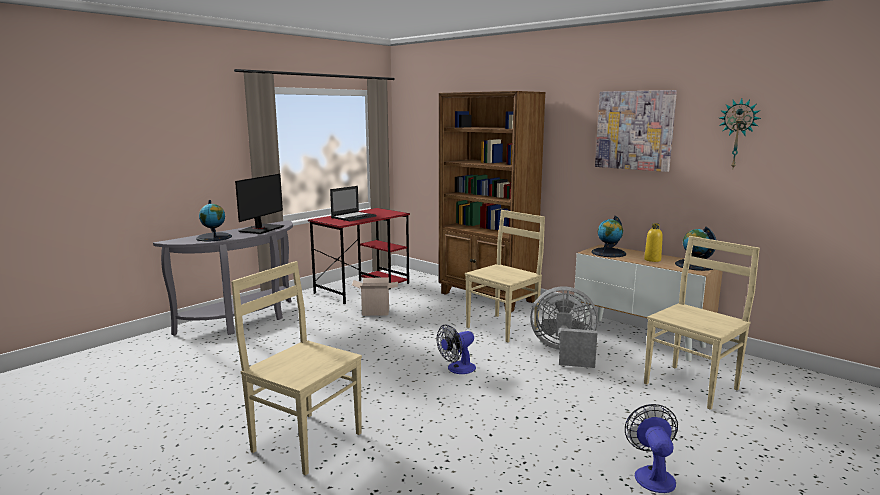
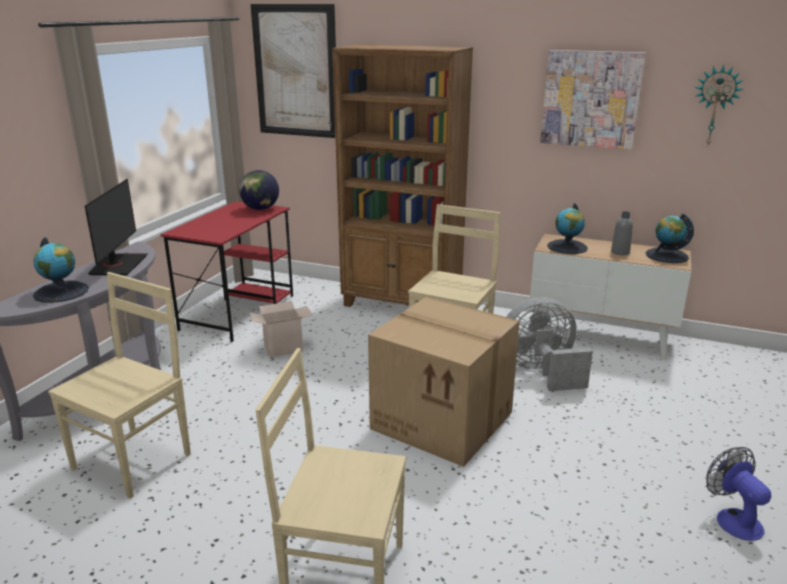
camera: 20 degrees left, 10 degrees up
laptop [330,186,377,221] -> none
fan [436,324,476,374] -> cardboard box [368,296,520,467]
yellow bottle [644,223,663,262] -> grey bottle [611,211,633,255]
beige chair [644,236,760,410] -> beige chair moved to [48,272,191,499]
none -> globe [239,170,279,210]
none -> picture [251,4,336,138]

